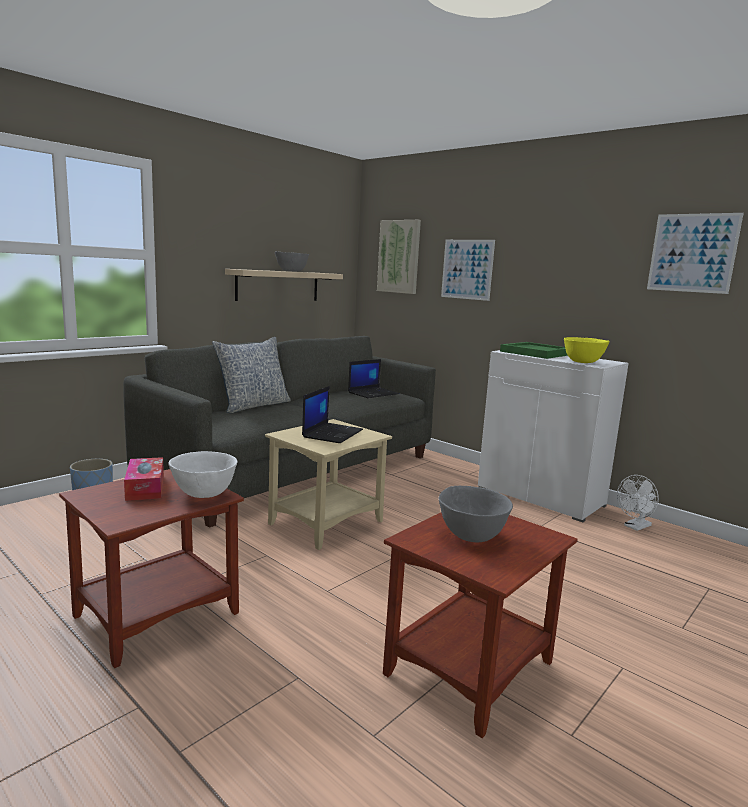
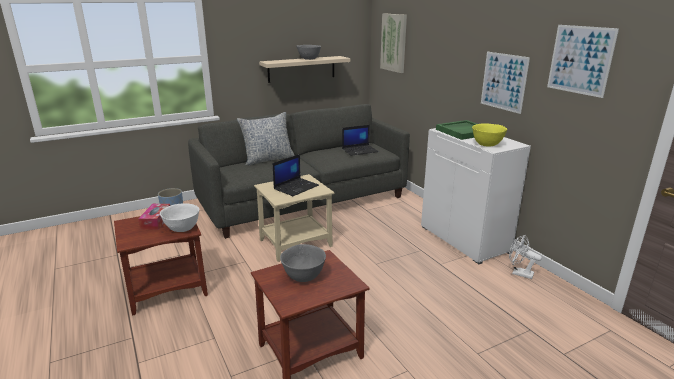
camera: 20 degrees right, 10 degrees up
picture [441,240,495,301] -> picture moved to [481,52,530,114]
white fan [617,475,659,531] -> white fan turned 45 degrees clockwise [509,235,542,279]

